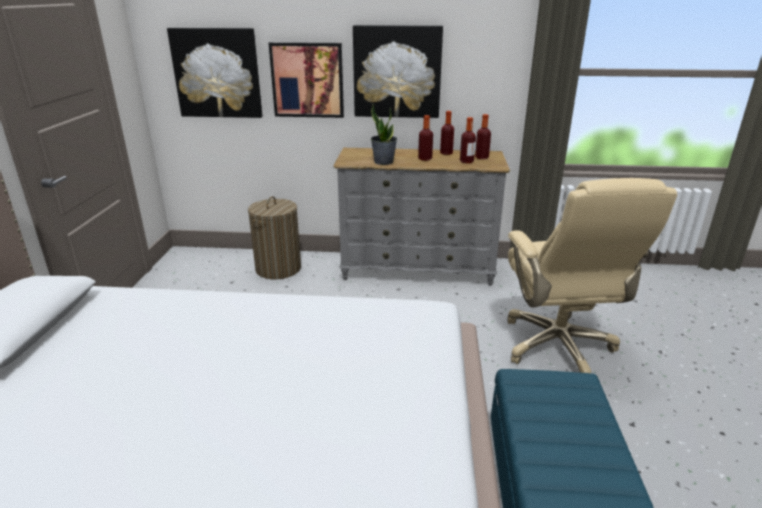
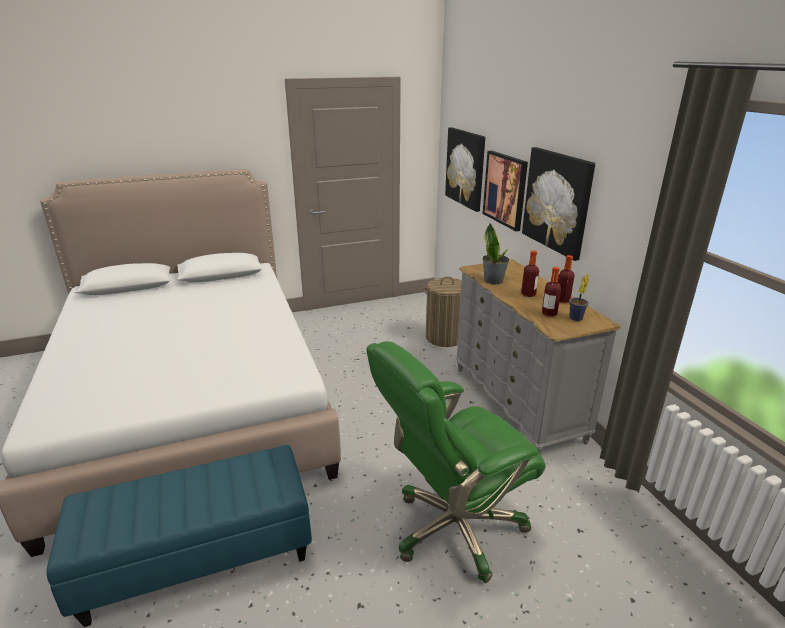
camera: 65 degrees right, 0 degrees up
bottle [475,114,491,159] -> potted plant [569,273,589,321]
beige office chair [507,178,677,373] -> green office chair [366,341,546,583]

